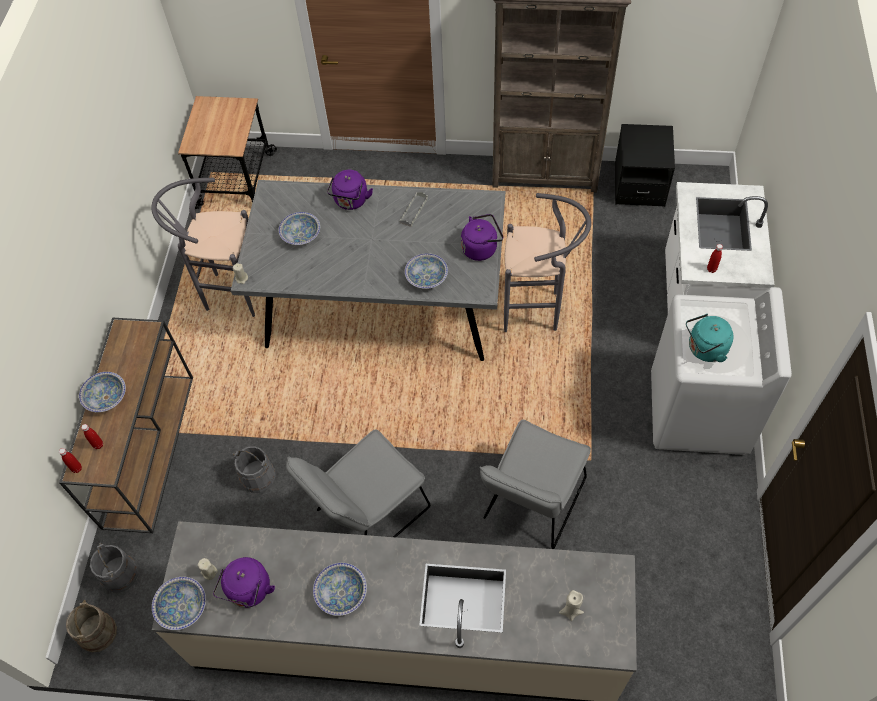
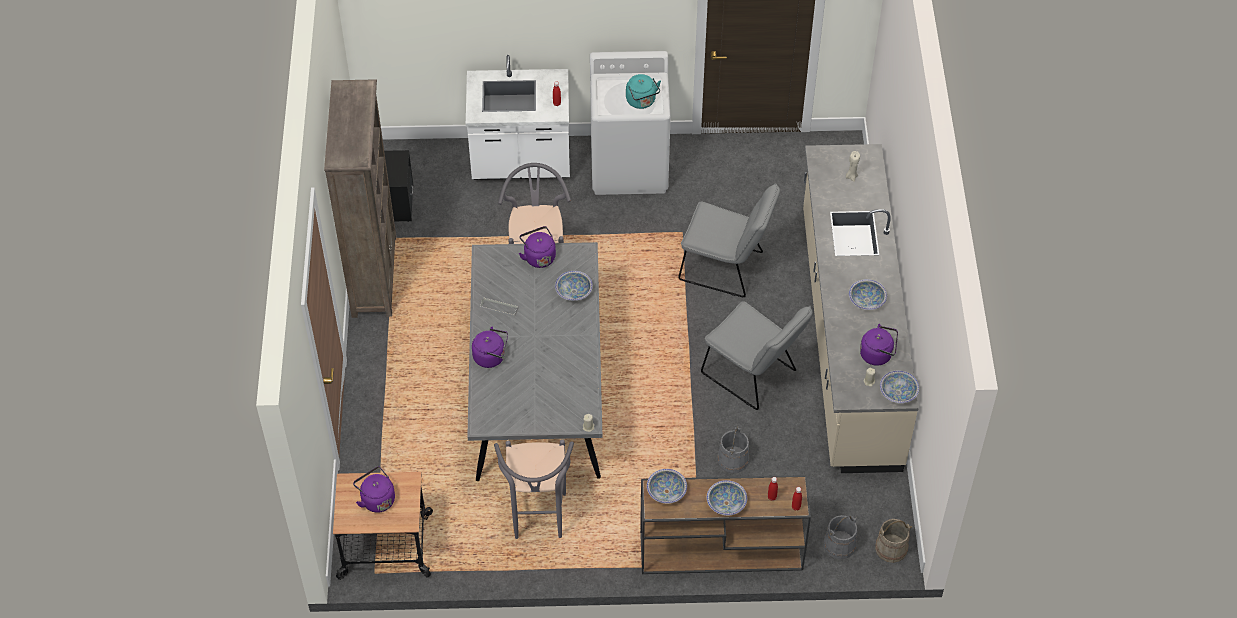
camera: 100 degrees left, 5 degrees down
bowl [279,212,320,245] -> bowl moved to [647,469,687,504]
none -> purple kettle [353,466,395,513]

